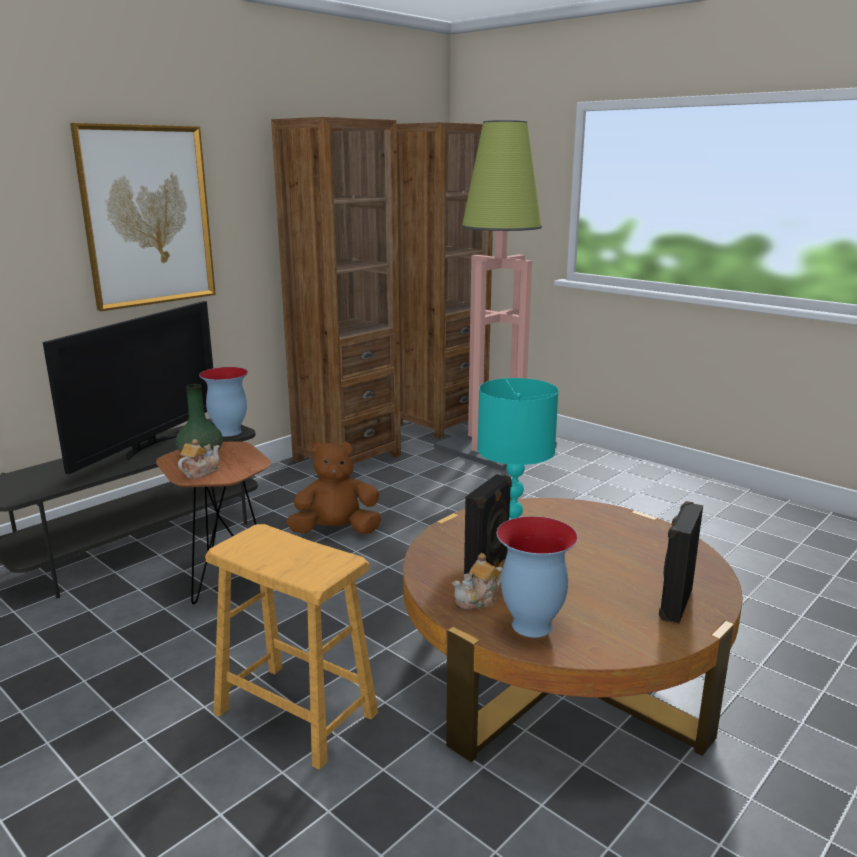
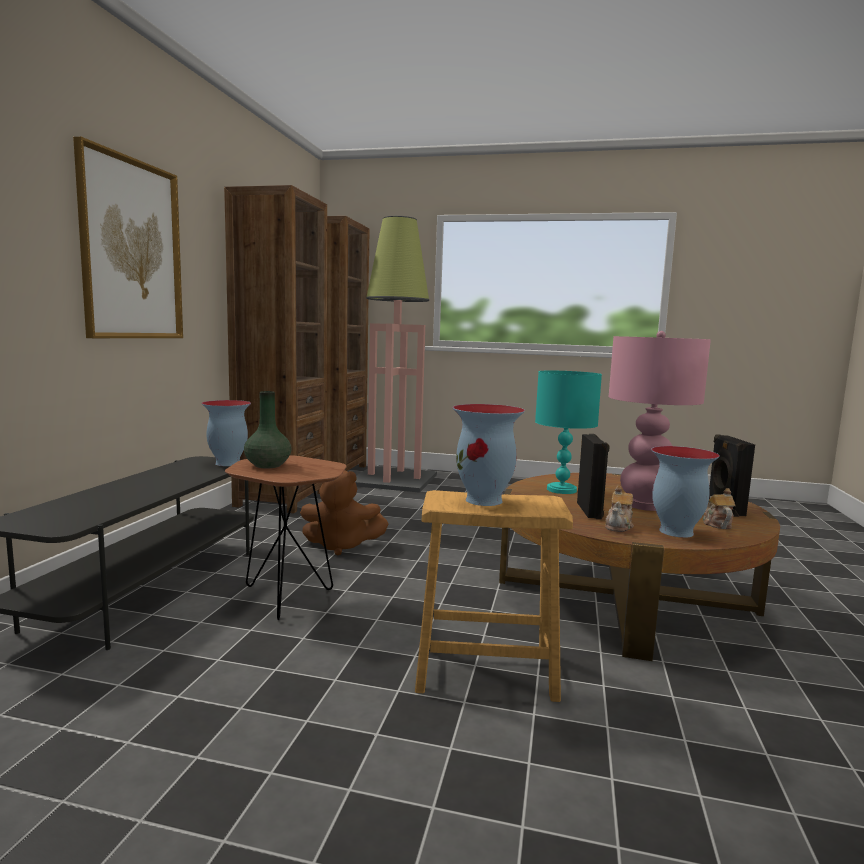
camera: 30 degrees left, 10 degrees down
television [43,301,213,474] -> none
teapot [178,439,220,479] -> teapot moved to [703,488,736,529]
brown plush toy [286,441,381,534] -> brown plush toy turned 135 degrees counterclockwise [300,470,389,556]
none -> vase [453,404,525,506]
none -> pink table lamp [609,331,711,511]

